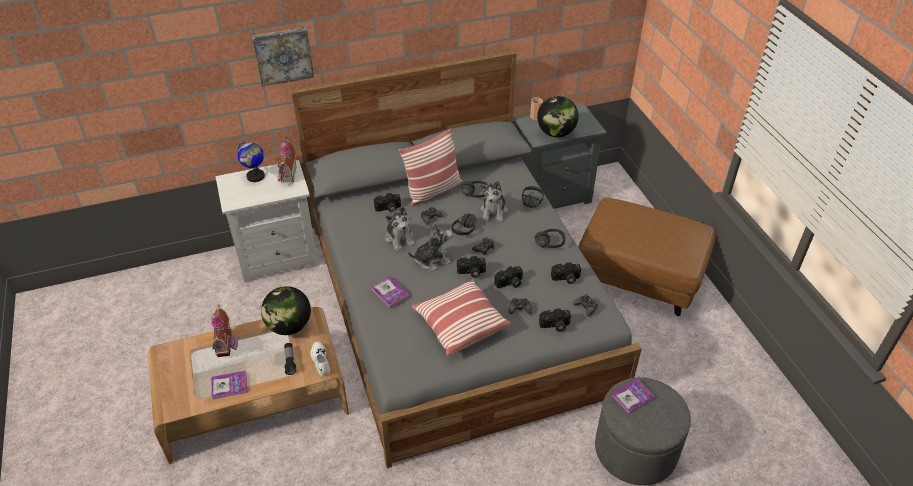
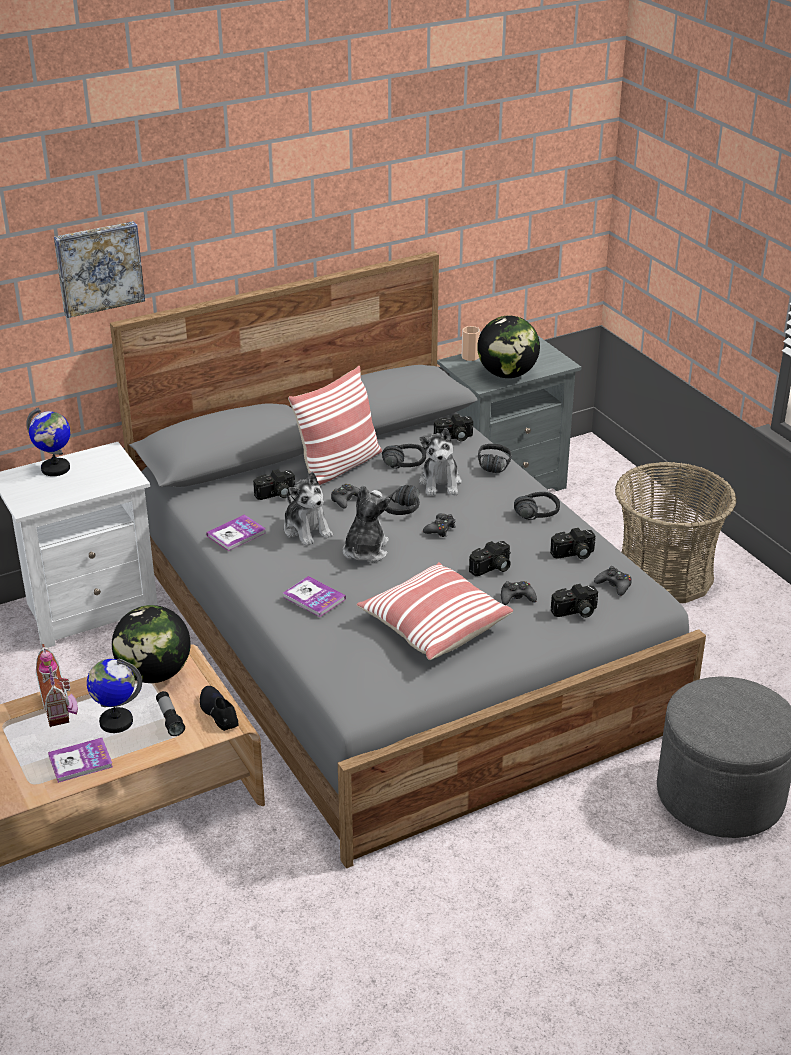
camera: 10 degrees left, 10 degrees down
toy house [277,135,296,183] -> none
white shoe [310,342,330,375] -> black shoe [200,686,239,731]
plush toy [408,223,452,270] -> plush toy turned 45 degrees counterclockwise [342,485,390,563]
camera [457,256,486,278] -> camera moved to [434,414,473,441]
brown ottoman [578,198,716,316] -> basket [615,462,736,603]
book [611,379,655,414] -> book moved to [206,514,266,551]
none -> globe [87,659,142,733]

